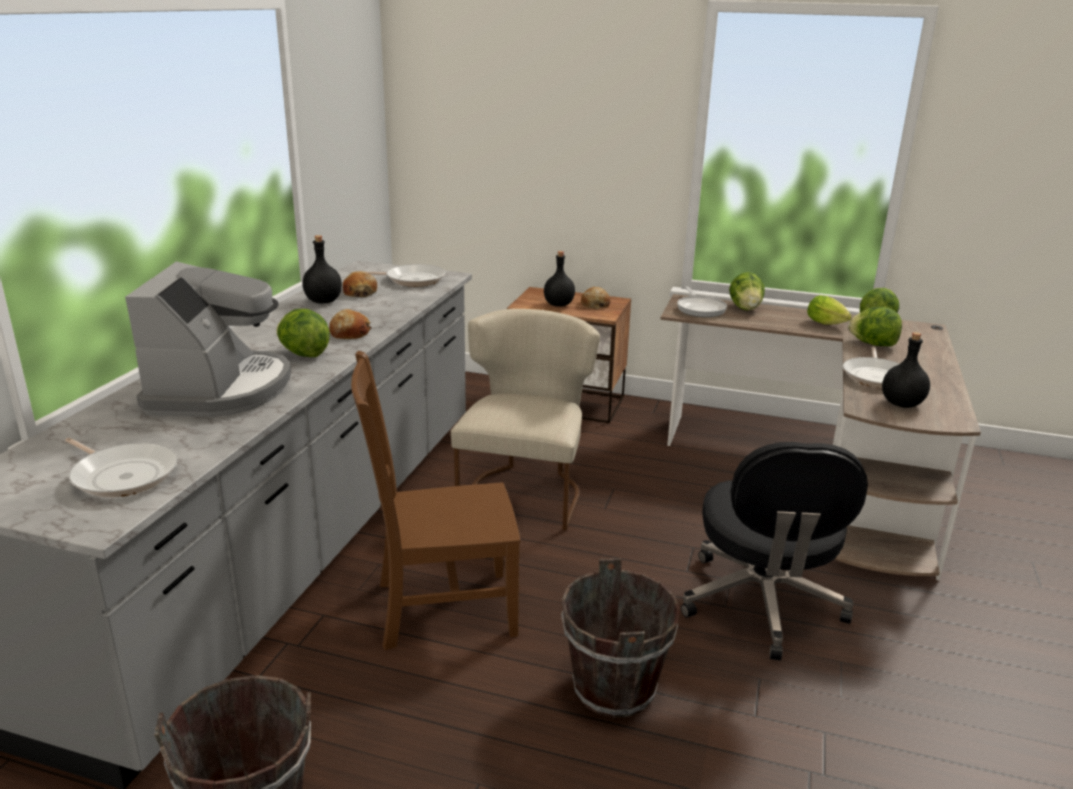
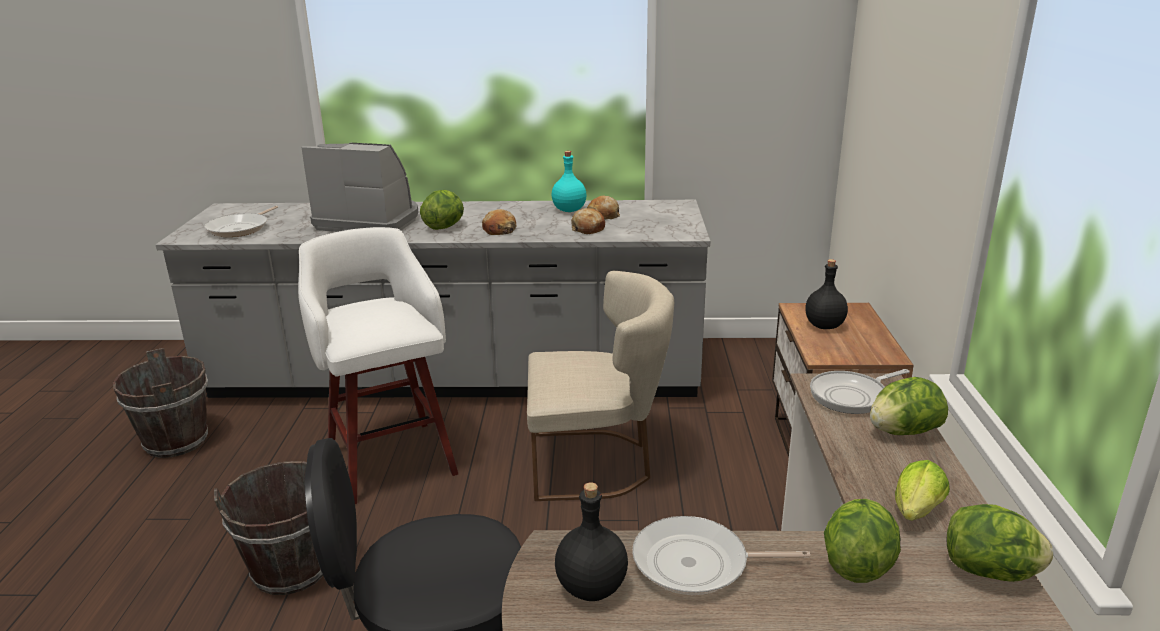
camera: 75 degrees right, 0 degrees up
coffee machine [125,261,291,417] -> coffee machine turned 150 degrees counterclockwise [301,143,418,232]
black bottle [303,235,342,304] -> turquoise bottle [552,151,587,212]
brown chair [351,351,521,650] -> white stool [298,227,458,504]
frying pan [355,264,446,287] -> none
bread [581,287,611,309] -> bread moved to [571,208,605,234]

